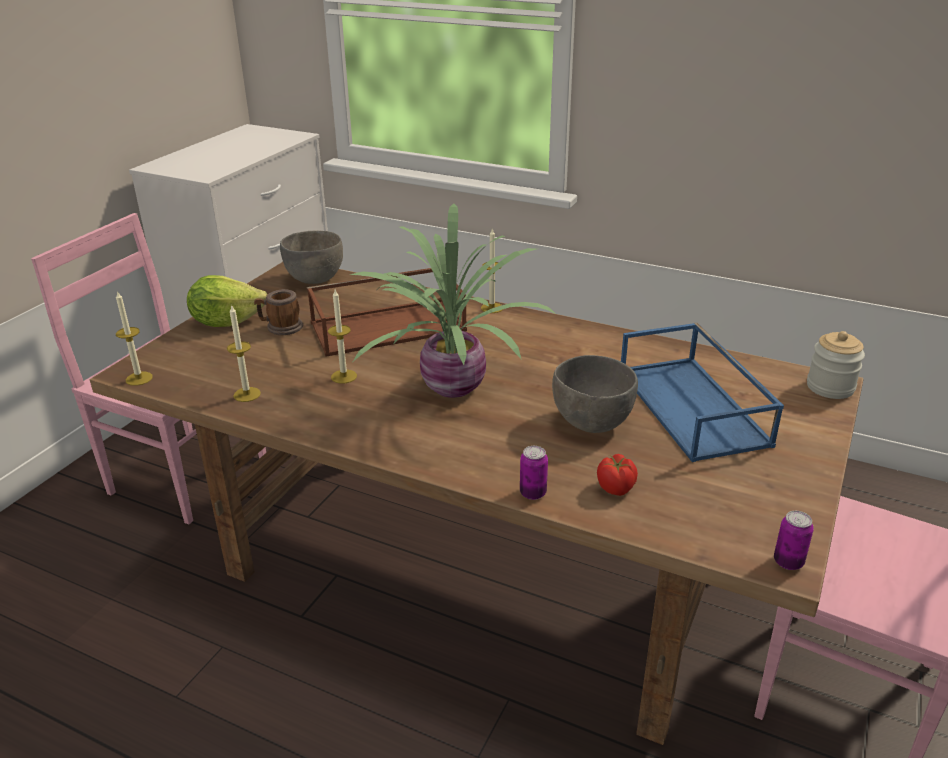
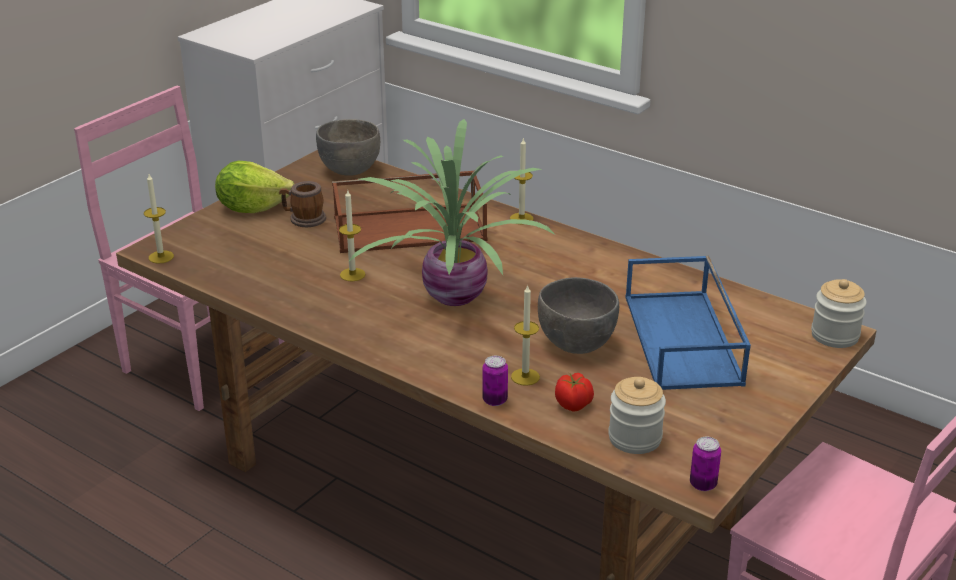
camera: 10 degrees right, 0 degrees up
candle [227,304,261,402] -> candle moved to [511,284,540,386]
none -> jar [608,377,666,454]

